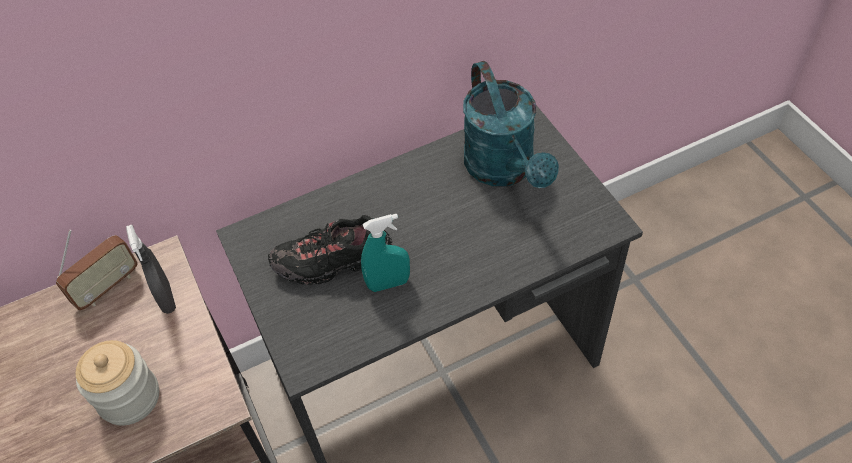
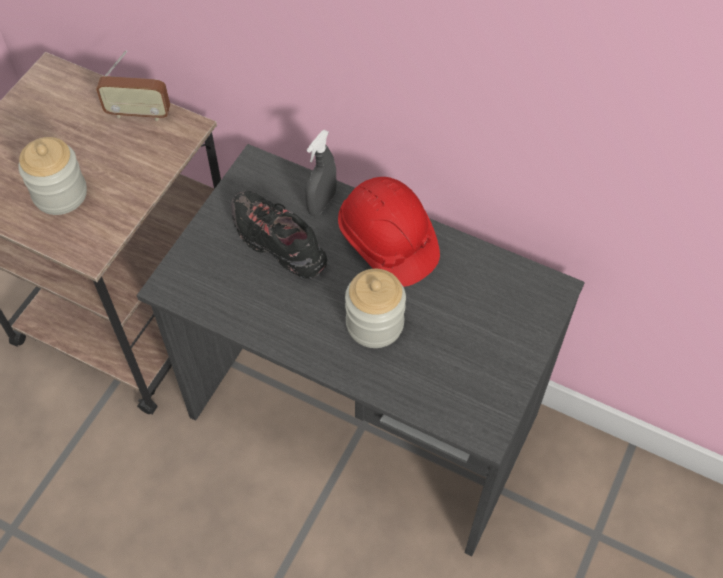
camera: 50 degrees right, 5 degrees up
grey spray bottle [126,225,176,314] -> grey spray bottle moved to [305,130,337,216]
turquoise spray bottle [361,214,410,292] -> none
turquoise watering can [463,61,559,188] -> none
none -> red hard hat [338,177,440,287]
none -> jar [345,269,406,348]

